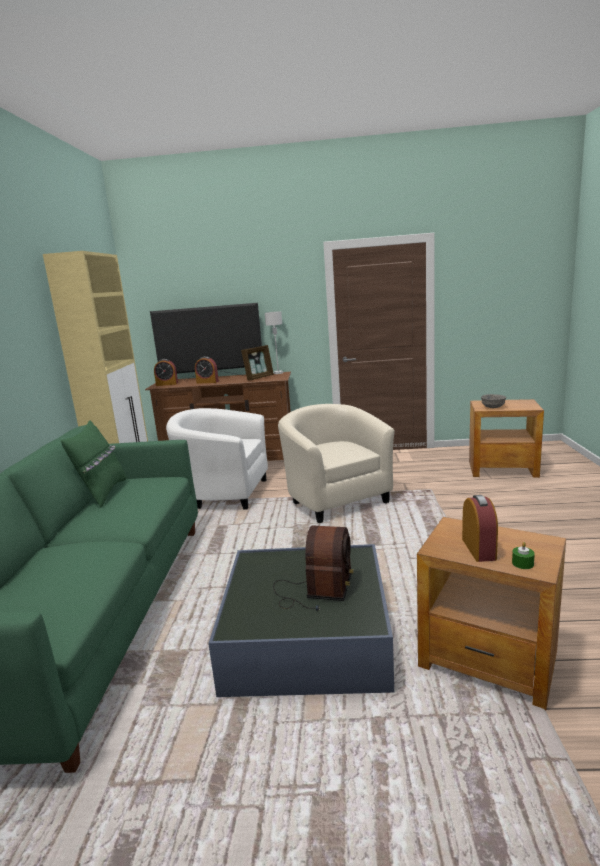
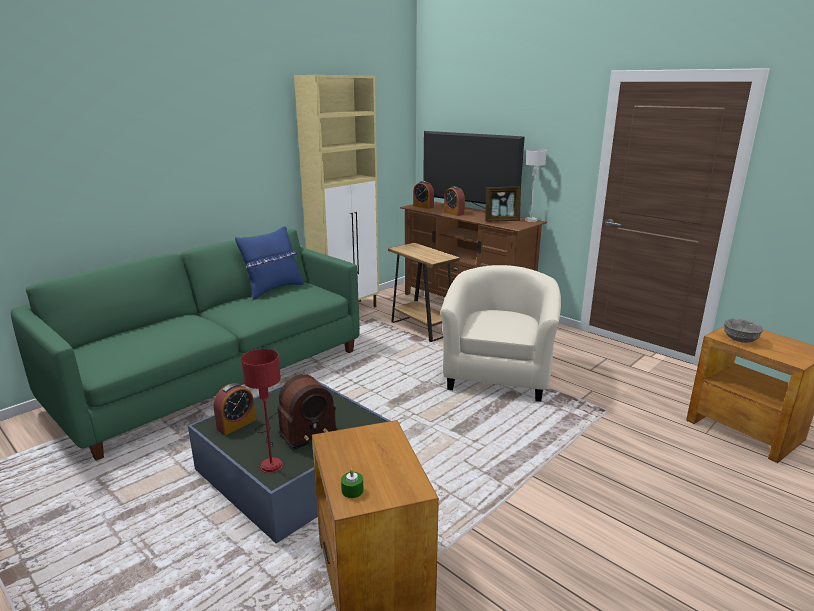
camera: 40 degrees right, 5 degrees up
green pillow [61,420,127,507] -> blue pillow [235,226,304,300]
white armchair [166,408,268,510] -> brown side table [388,243,460,342]
alarm clock [462,495,498,562] -> alarm clock moved to [214,383,256,435]
none -> red table lamp [241,349,283,473]

